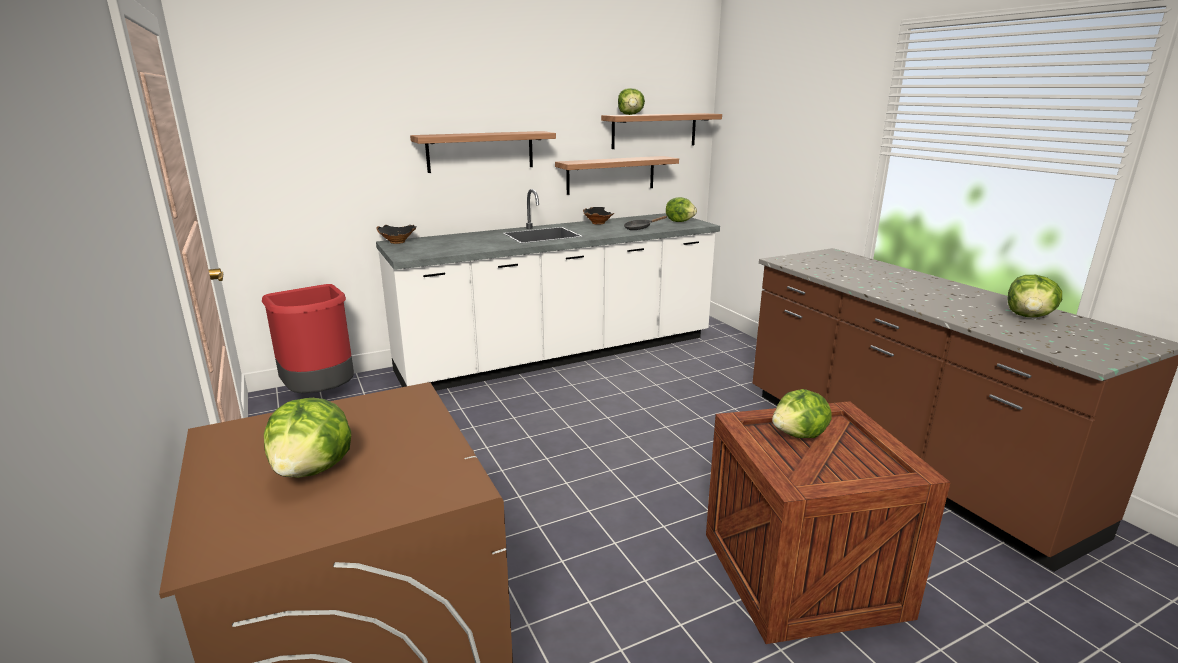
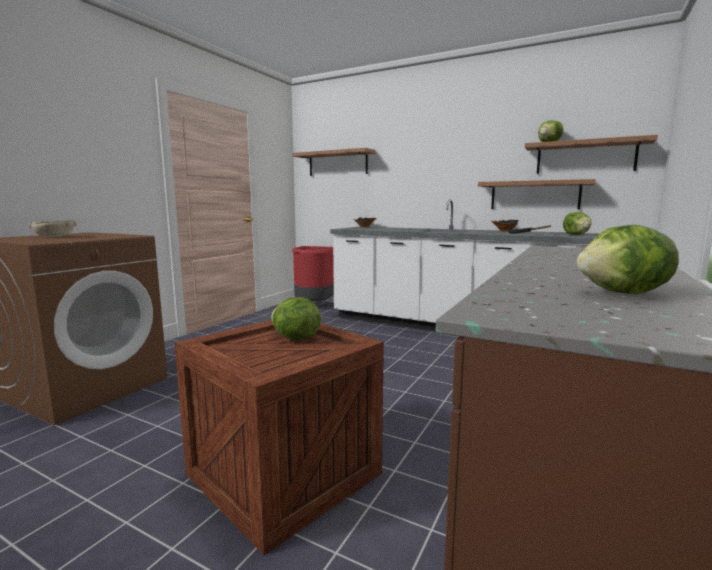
camera: 55 degrees right, 10 degrees down
lettuce [264,398,351,478] -> beige bowl [28,220,77,237]
shelf [410,131,556,173] -> shelf moved to [292,148,375,176]

